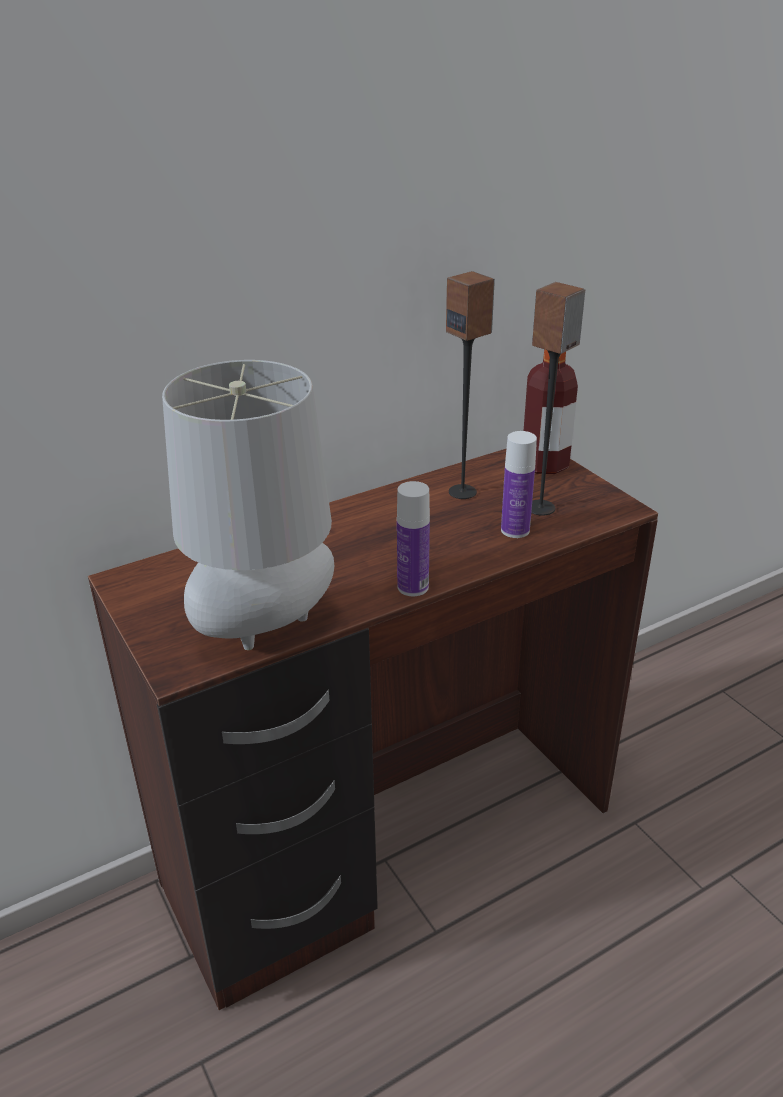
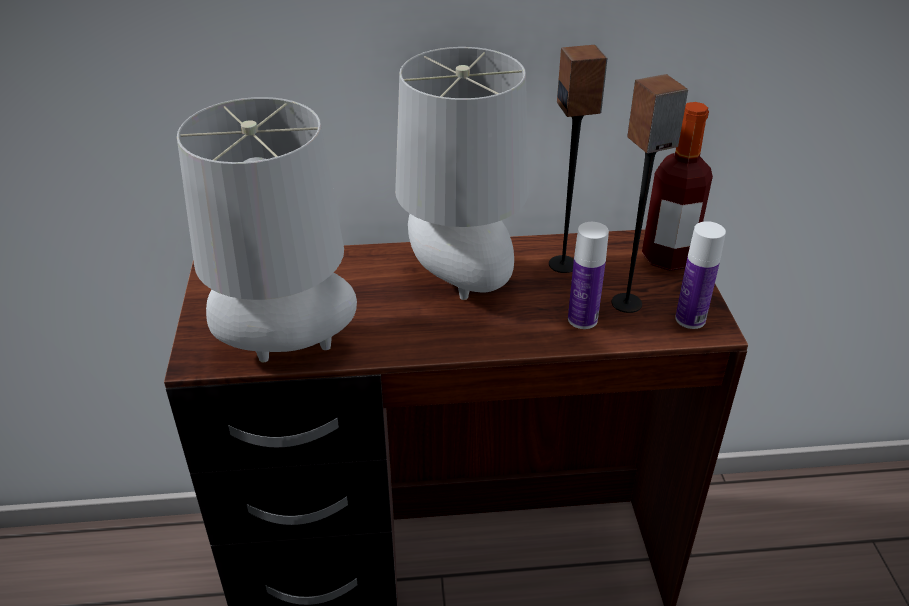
camera: 25 degrees right, 5 degrees up
bottle [397,481,430,596] -> bottle moved to [675,221,726,329]
none -> grey table lamp [395,47,529,300]

